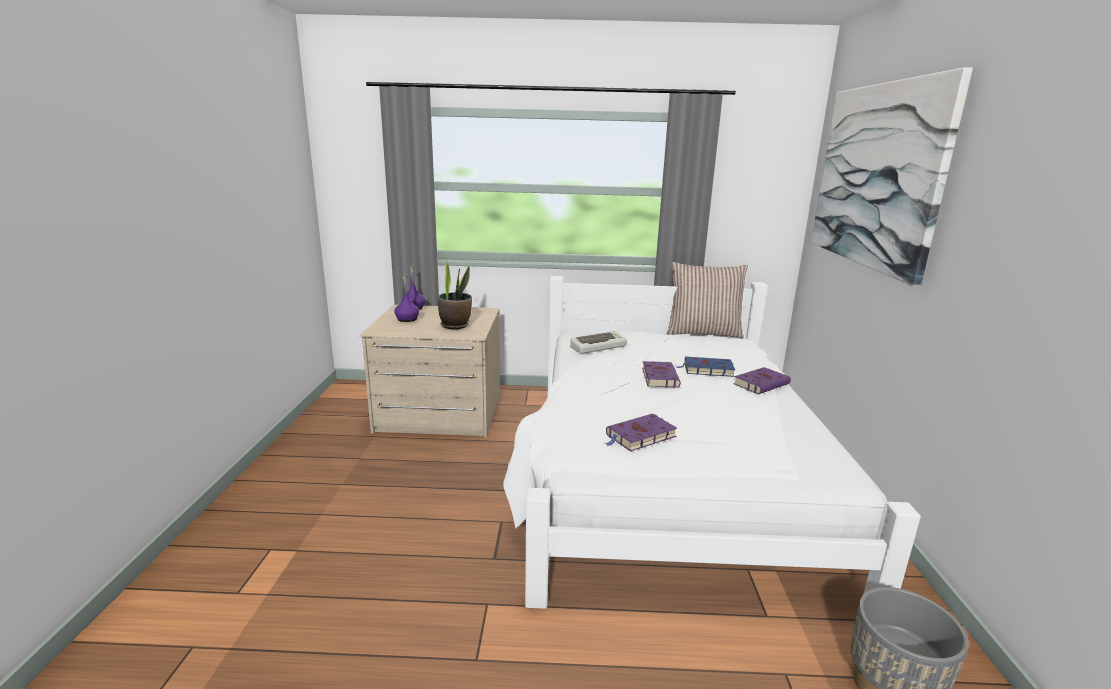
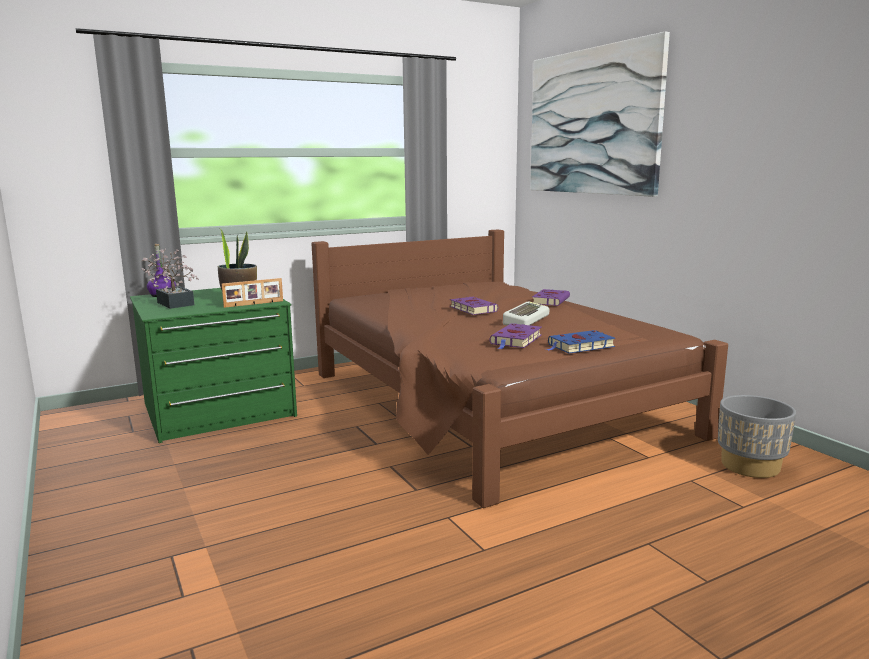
camera: 30 degrees left, 5 degrees down
beige dresser [359,305,500,438] -> green dresser [130,288,297,443]
purple bottle [394,274,419,322] -> potted plant [141,249,199,309]
white bed [503,276,921,609] -> brown bed [311,229,728,508]
keyboard [570,331,627,354] -> keyboard moved to [503,301,549,326]
pillow [667,262,748,339] -> none
blue book [676,357,735,377] -> blue book moved to [546,330,615,353]
none -> picture frame [222,278,283,308]

